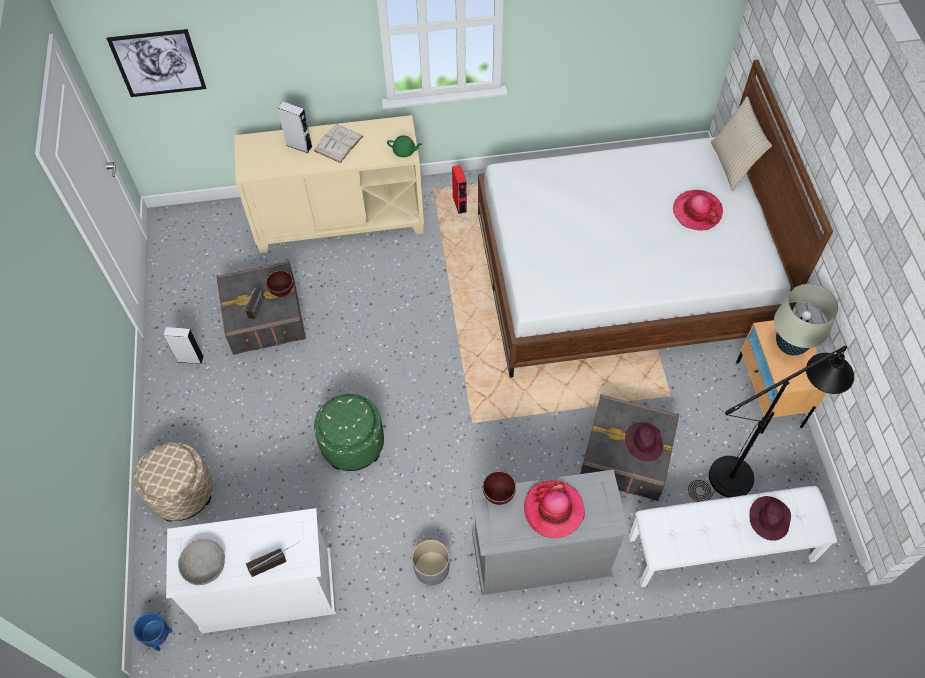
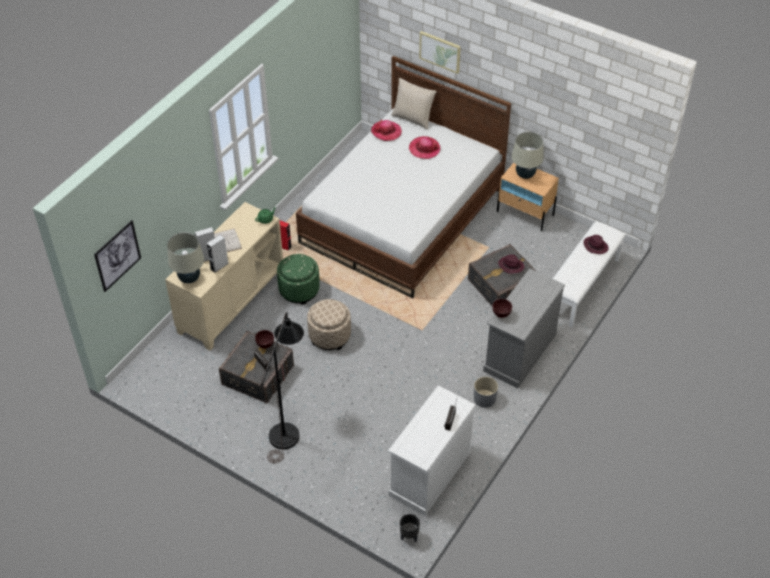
camera: 50 degrees left, 10 degrees down
blue planter [133,612,173,651] -> black planter [400,514,420,542]
beige ottoman [134,442,213,522] -> beige ottoman moved to [307,299,351,350]
grey speaker [163,327,204,364] -> grey speaker moved to [206,235,229,273]
grey bowl [178,539,225,585] -> none
green ottoman [314,394,384,471] -> green ottoman moved to [277,254,320,305]
hat [524,480,585,538] -> hat moved to [371,120,402,141]
black floor lamp [688,346,854,502] -> black floor lamp moved to [260,312,304,463]
none -> beige table lamp [167,232,204,283]
none -> picture [419,31,461,74]

